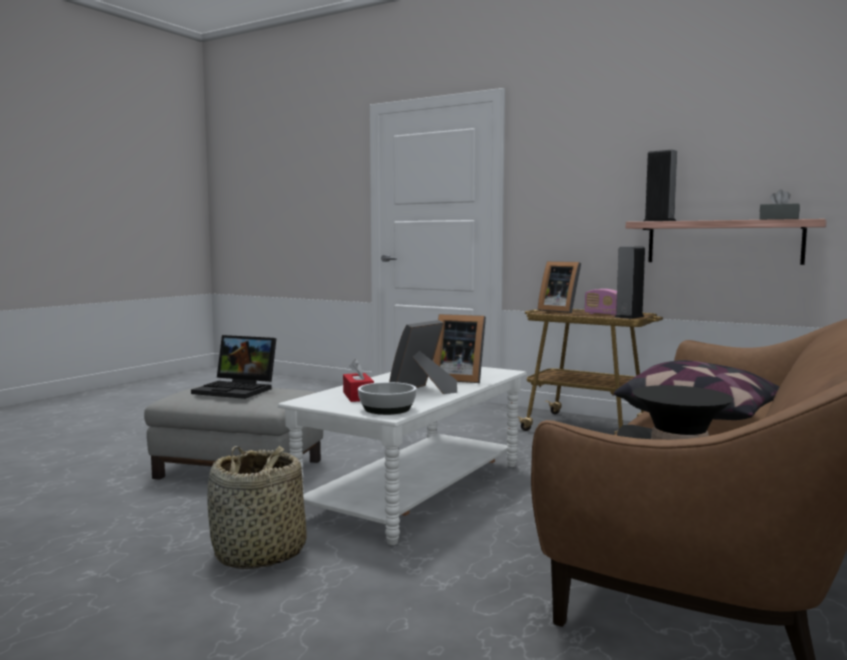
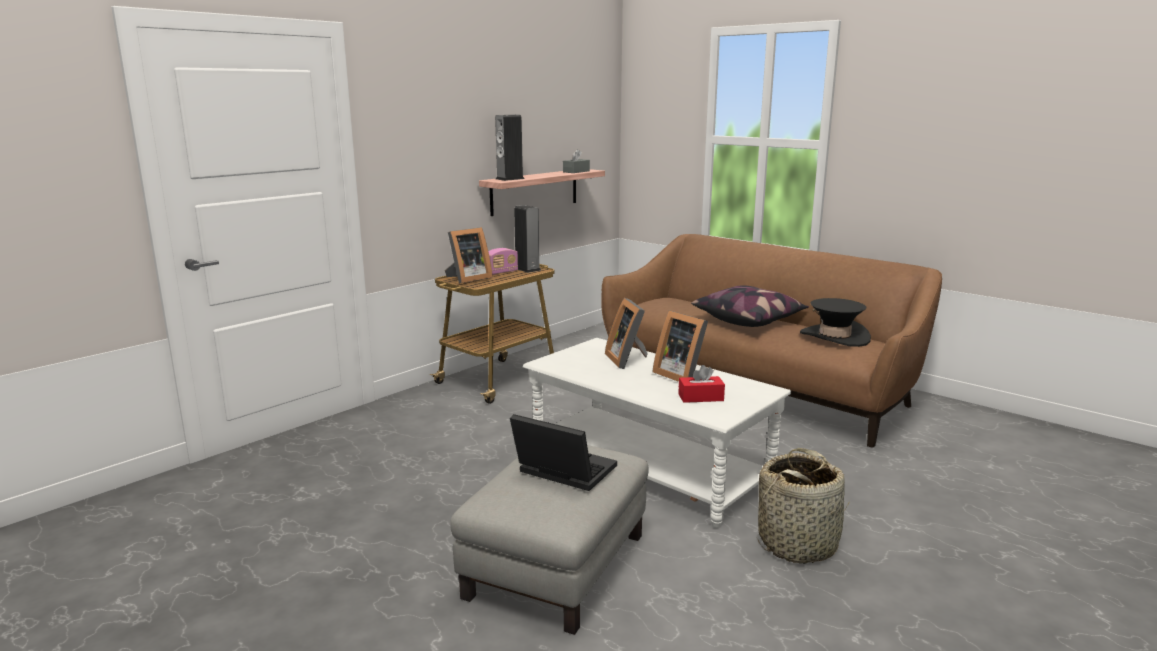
camera: 80 degrees left, 10 degrees up
laptop [191,335,276,399] -> laptop turned 90 degrees counterclockwise [510,414,617,491]
bowl [358,382,417,415] -> none
picture frame [433,314,486,383] -> picture frame turned 135 degrees clockwise [605,298,648,369]

